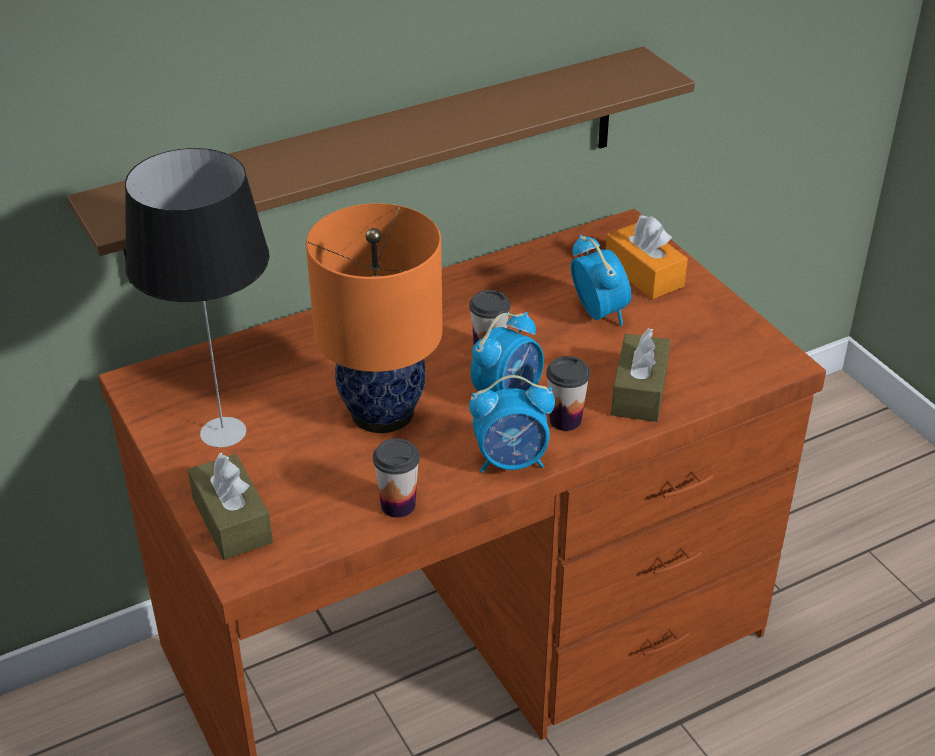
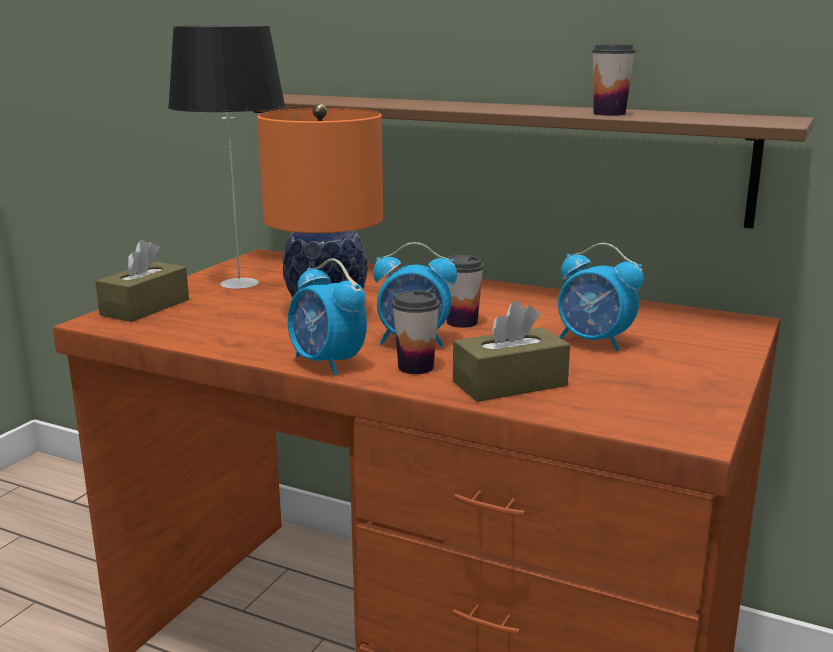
camera: 55 degrees right, 20 degrees down
cup [373,438,420,518] -> cup moved to [592,44,636,116]
alarm clock [571,235,631,326] -> alarm clock turned 90 degrees clockwise [558,243,644,351]
orange tissue box [606,215,688,299] -> none

